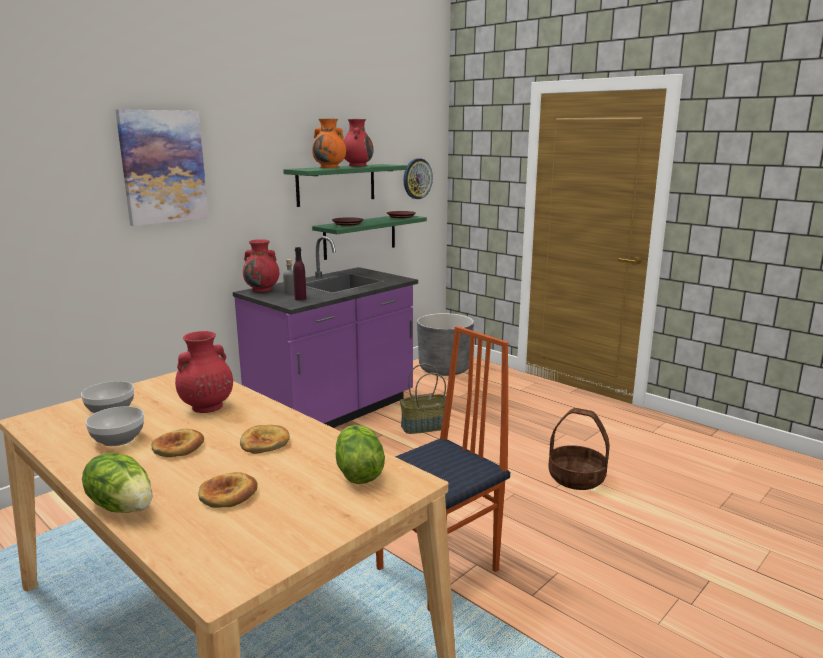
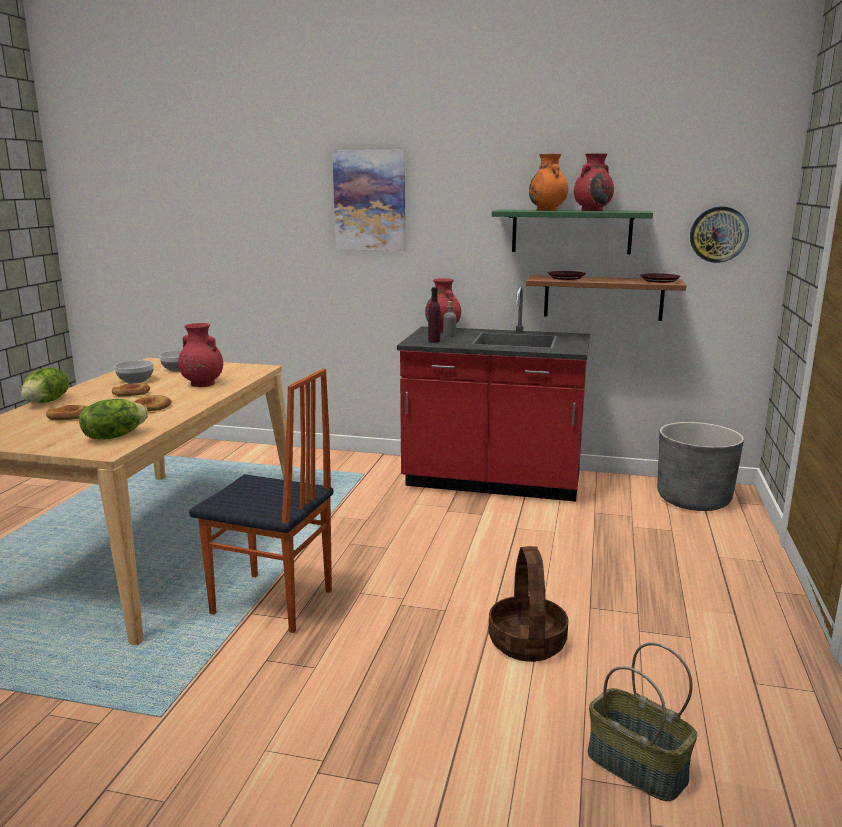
camera: 60 degrees right, 0 degrees up
purple counter [233,236,418,428] -> red counter [397,286,590,502]
green shelf [312,216,427,260] -> brown shelf [526,275,686,321]
basket [400,364,446,434] -> basket moved to [588,642,697,801]

